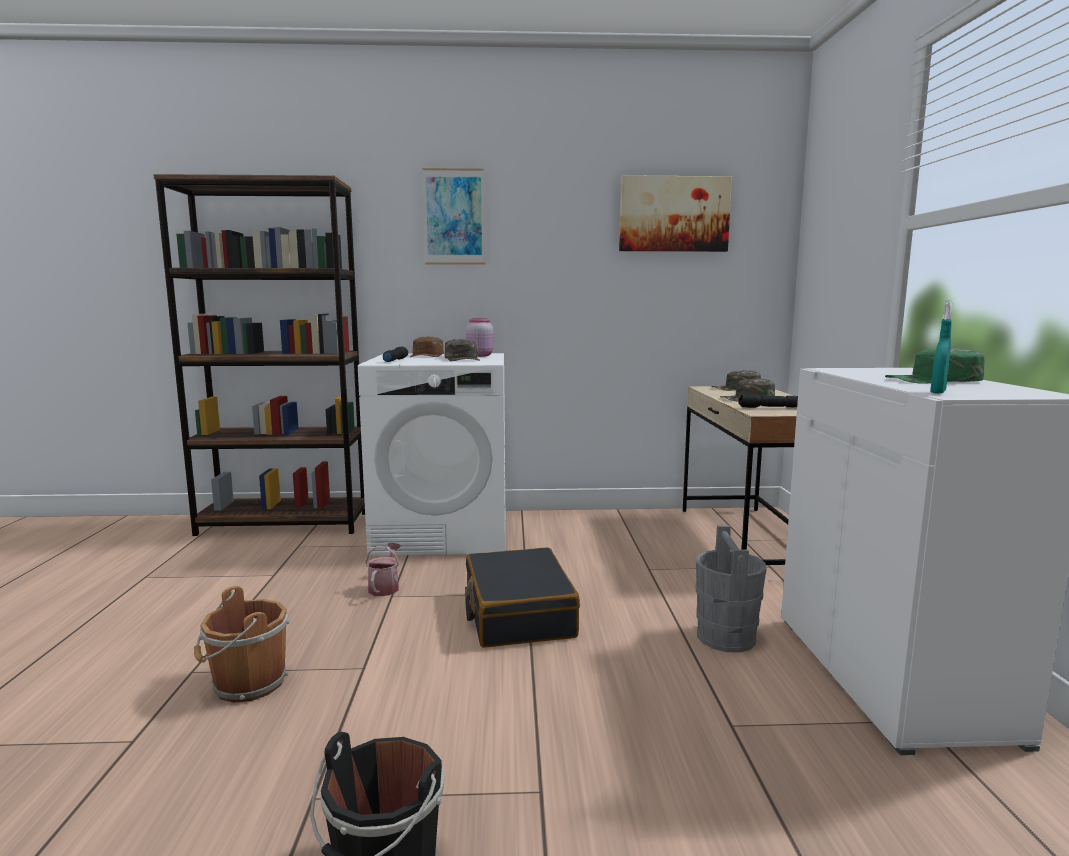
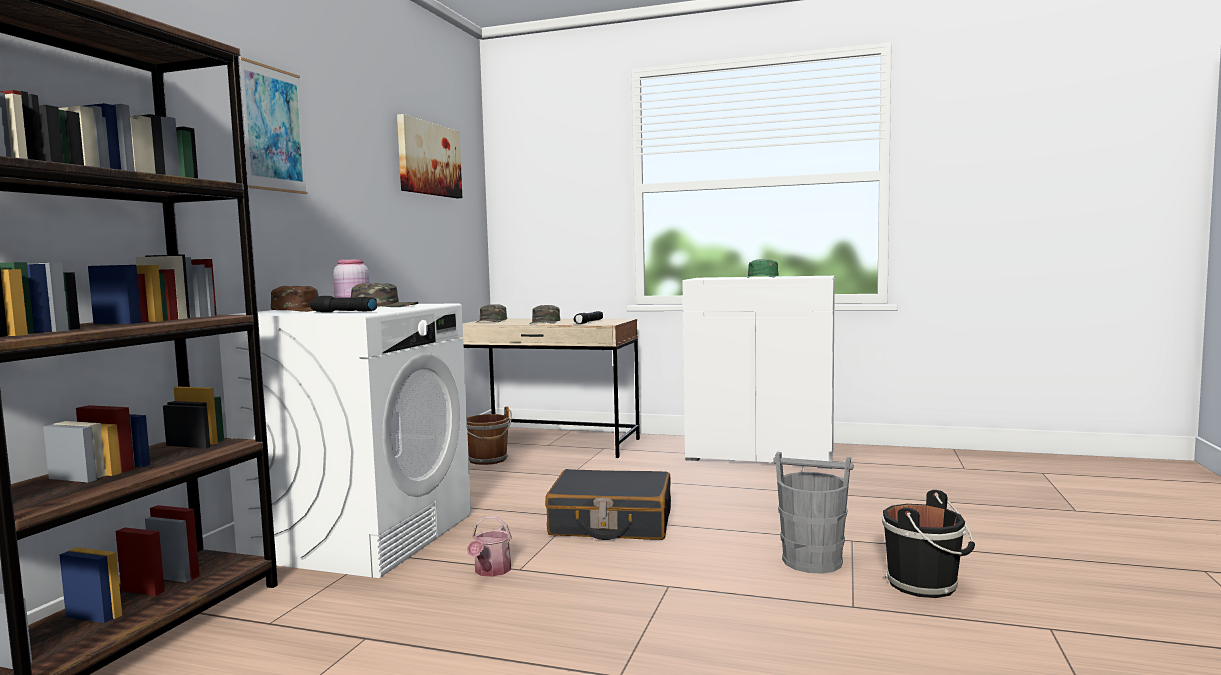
camera: 70 degrees left, 5 degrees down
brown bucket [194,586,290,703] -> brown bucket moved to [467,406,512,465]
watering can [365,543,401,596] -> watering can turned 105 degrees counterclockwise [467,516,512,577]
grey bucket [696,525,767,653] -> grey bucket moved to [773,452,853,574]
turquoise spray bottle [930,300,953,394] -> none

